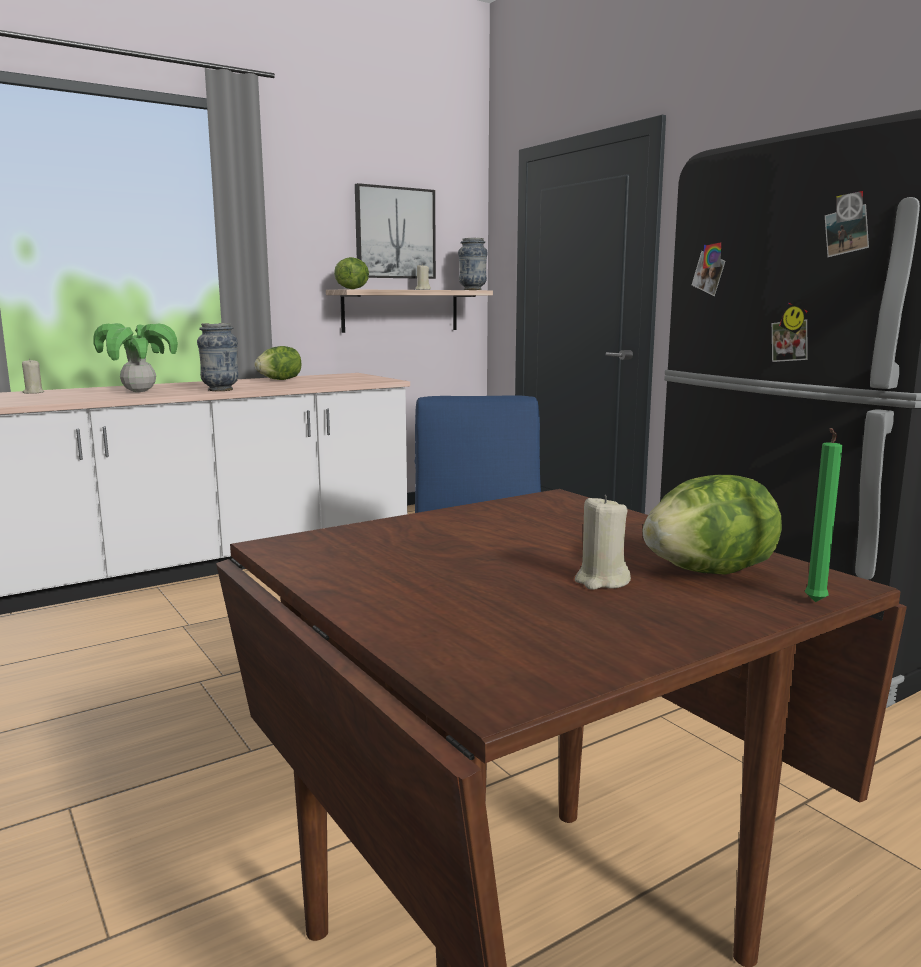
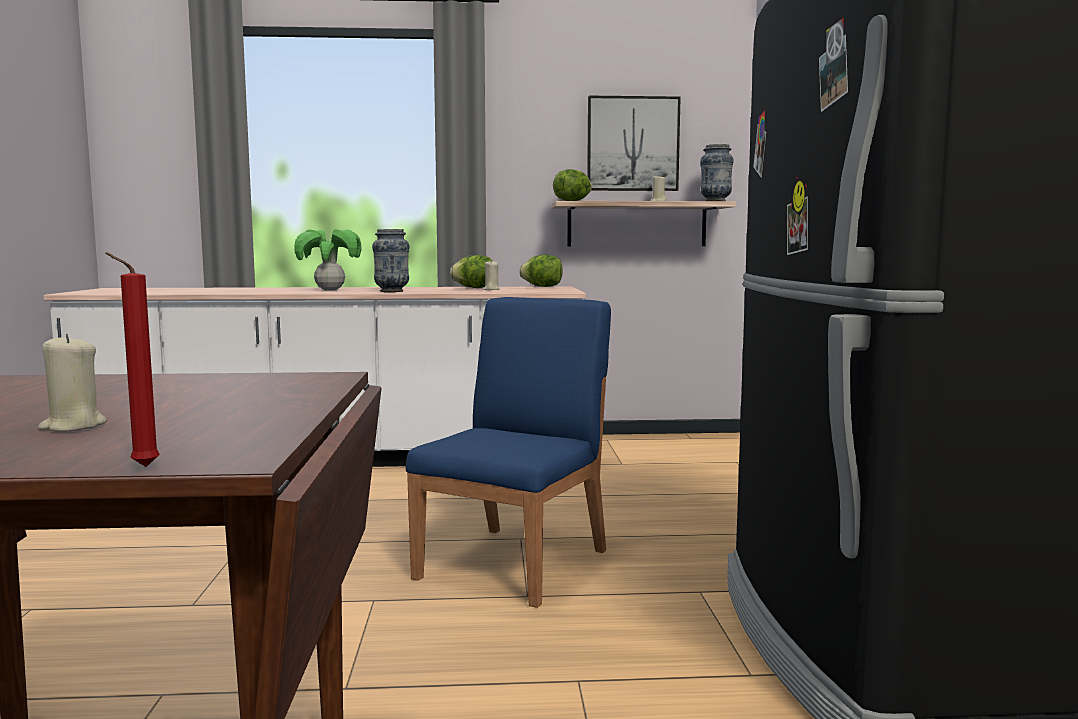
camera: 30 degrees right, 5 degrees down
beige candle [22,359,44,394] -> beige candle moved to [483,260,500,290]
lettuce [643,475,782,575] -> lettuce moved to [519,255,563,287]
green candle [805,428,843,602] -> red candle [105,253,160,467]

